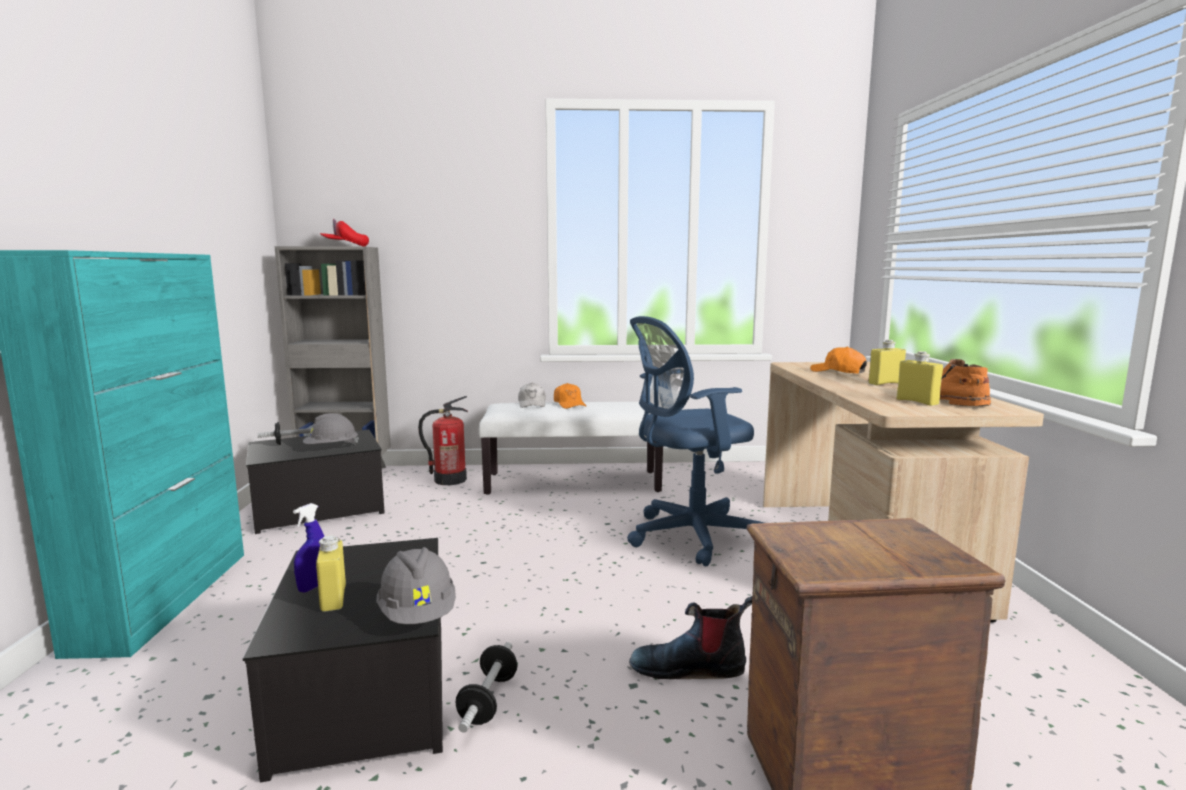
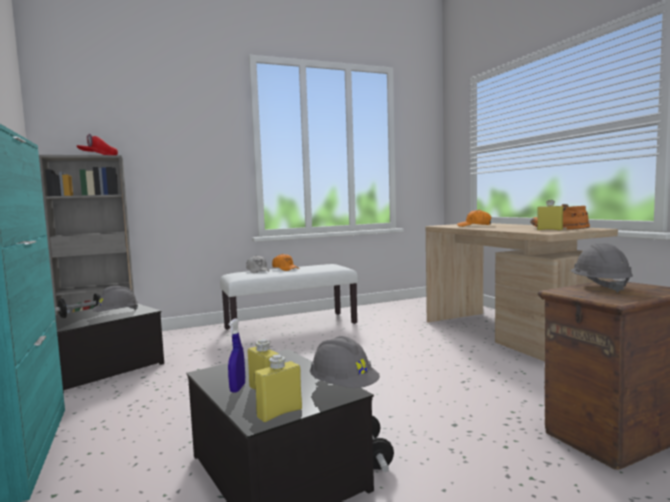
camera: 20 degrees left, 5 degrees down
fire extinguisher [418,396,468,485] -> none
blue office chair [627,316,764,567] -> none
boot [629,596,752,679] -> none
yellow bottle [868,340,906,385] -> yellow bottle moved to [255,354,302,422]
none -> grey hard hat [570,243,633,293]

